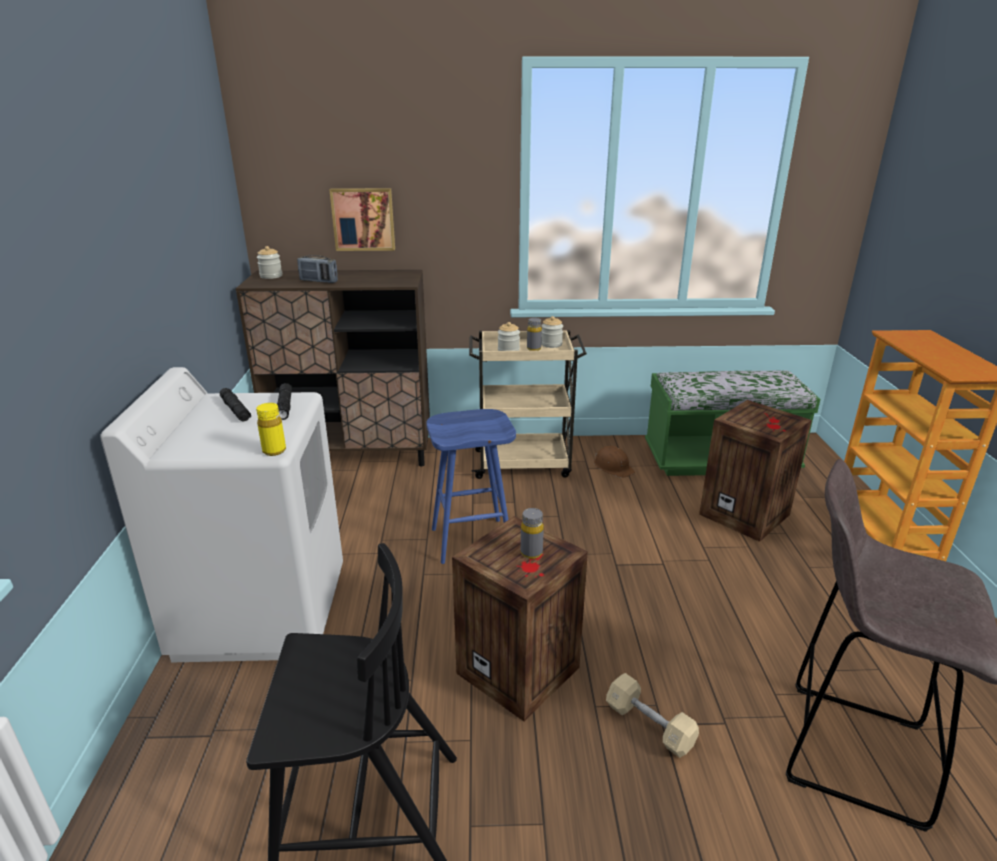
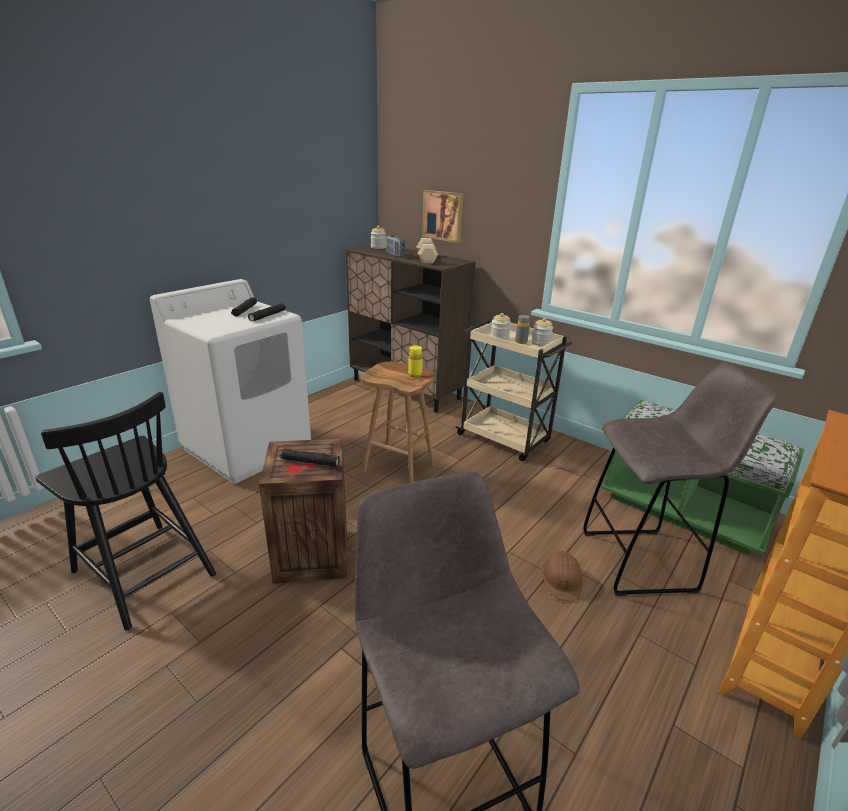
camera: 40 degrees right, 0 degrees up
yellow bottle [256,403,286,456] -> yellow bottle moved to [408,345,422,377]
blue stool [426,409,516,564] -> brown stool [360,362,435,483]
grey bottle [521,508,544,559] -> black flashlight [280,449,340,467]
brown hard hat [594,446,635,478] -> brown hard hat moved to [542,551,583,602]
beige dumbbell [606,673,699,758] -> beige dumbbell moved to [416,238,438,263]
crate [699,400,812,542] -> grey stool [583,363,777,596]

